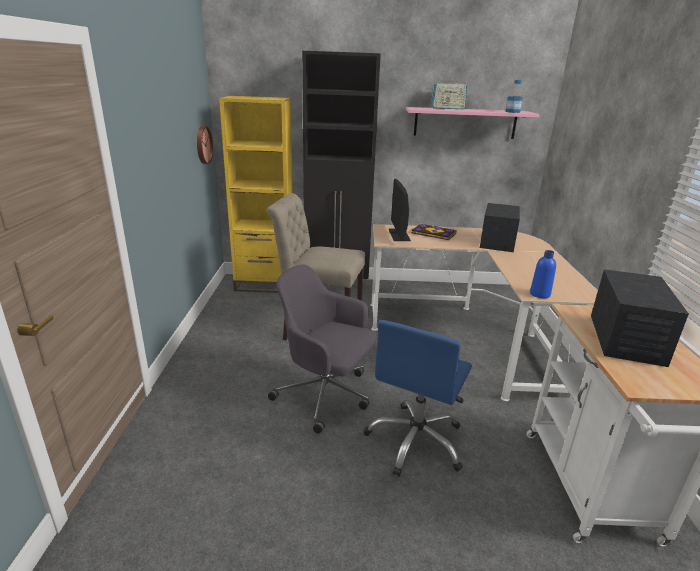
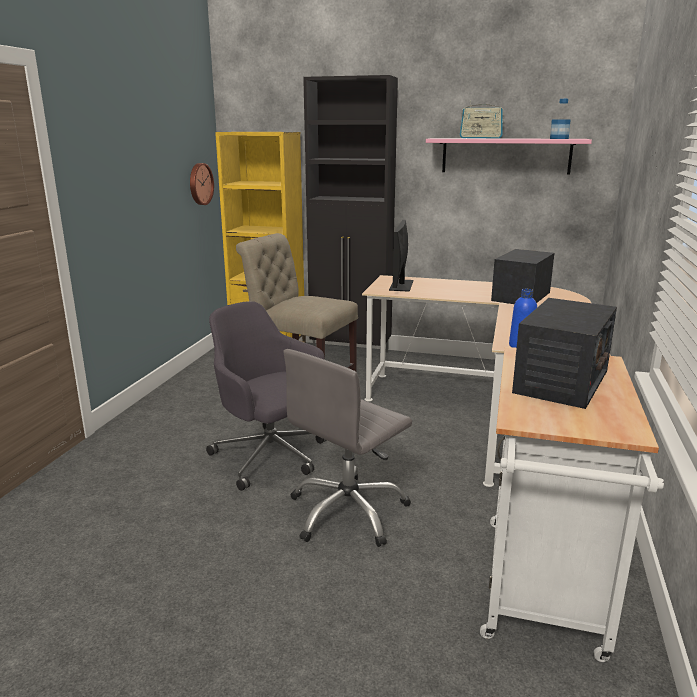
camera: 15 degrees right, 5 degrees down
blue office chair [363,320,472,477] -> grey office chair [283,349,412,547]
book [411,223,457,240] -> none

